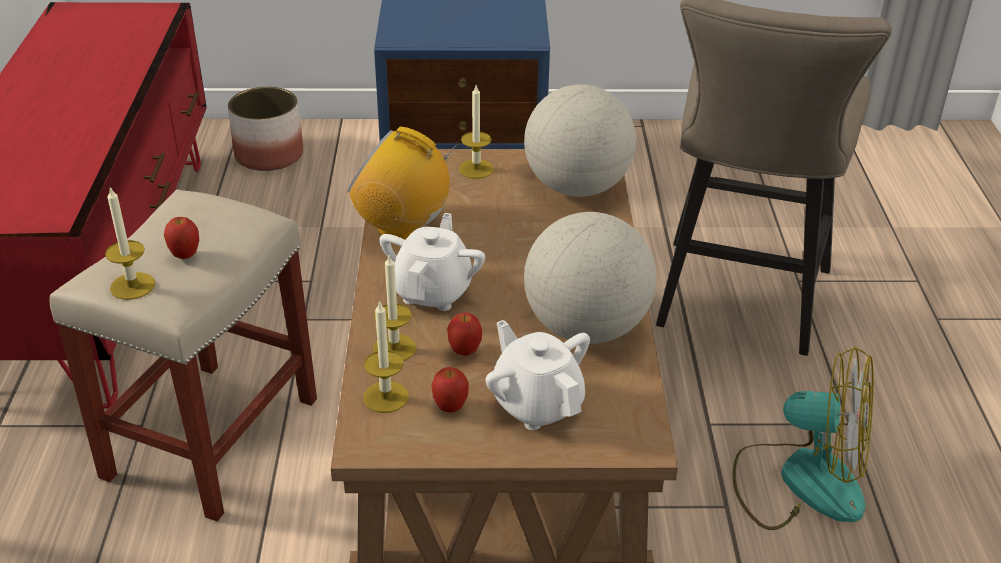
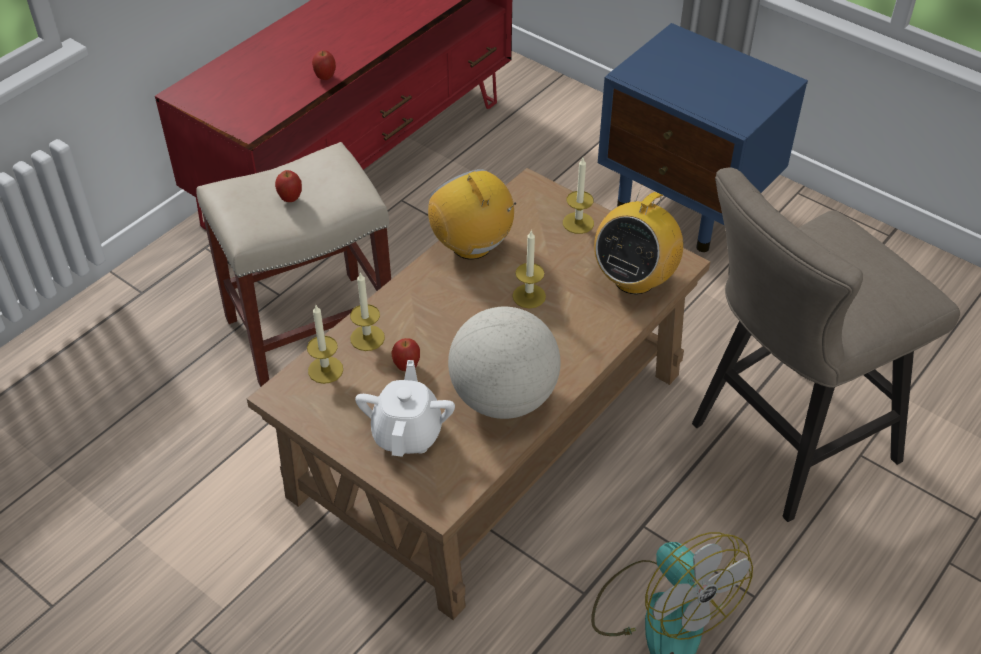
camera: 40 degrees right, 10 degrees up
candle [105,187,155,300] -> candle moved to [512,230,546,308]
planter [228,87,303,171] -> none
white teapot [379,213,485,311] -> none
apple [431,367,469,412] -> apple moved to [312,50,336,80]
globe [524,84,636,197] -> radio [594,184,683,295]

